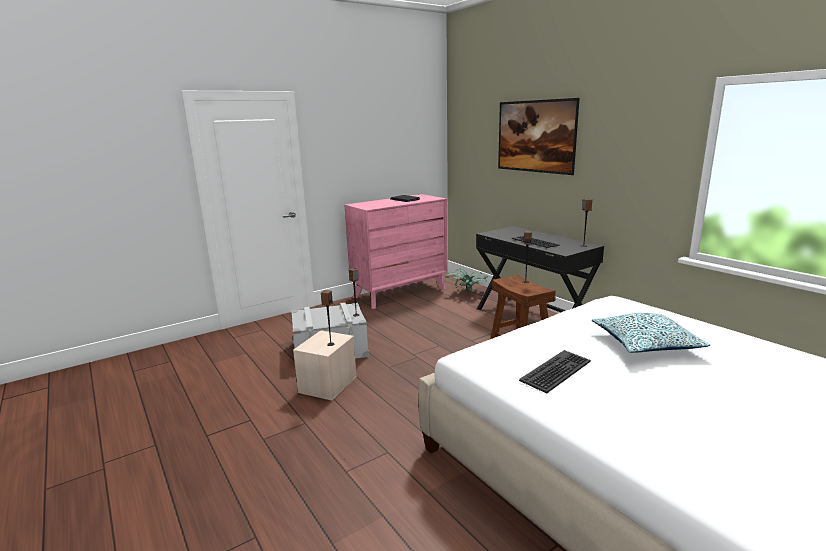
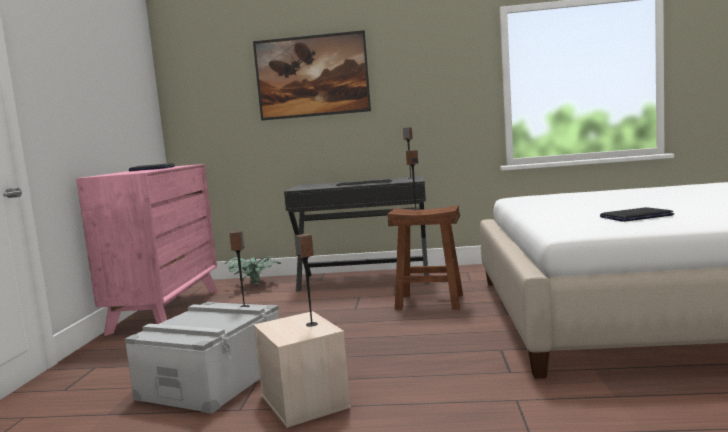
camera: 50 degrees left, 10 degrees down
keyboard [519,350,591,393] -> laptop [600,207,674,222]
pillow [592,313,710,353] -> none

